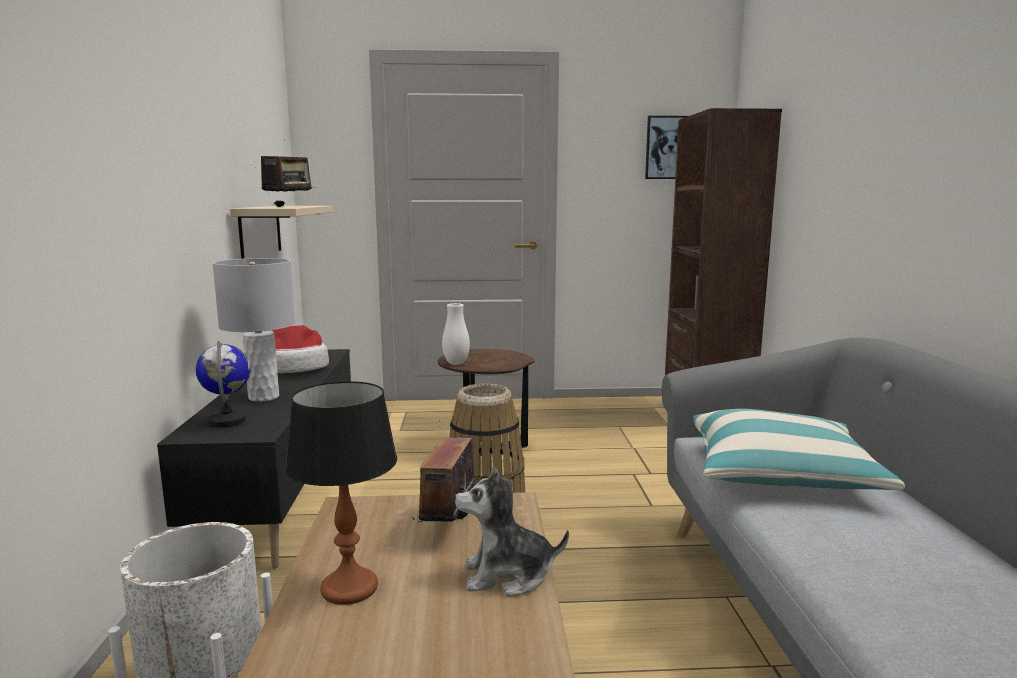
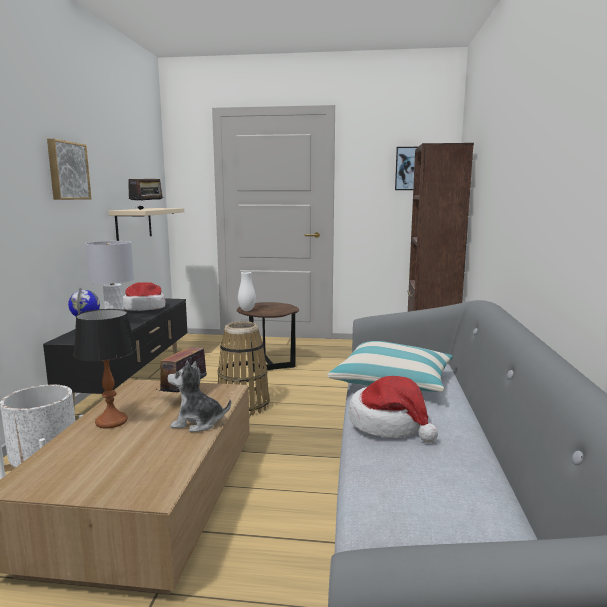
camera: 10 degrees right, 0 degrees up
none -> picture [47,139,91,200]
none -> hat [349,376,438,443]

